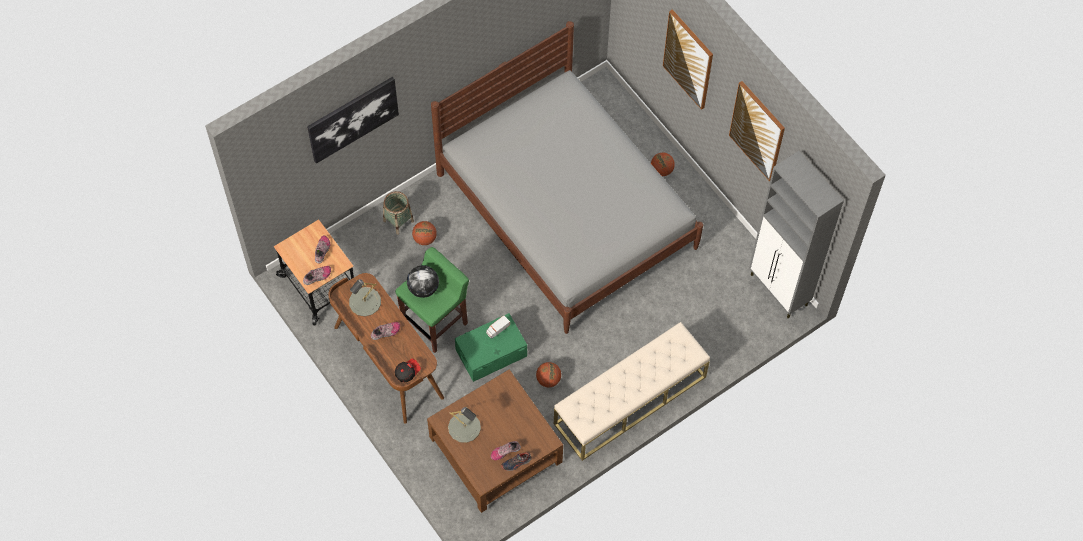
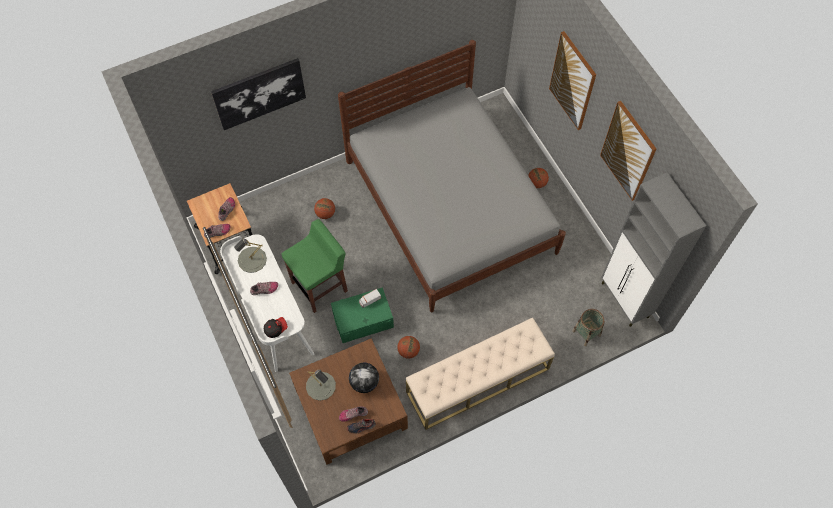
camera: 10 degrees right, 0 degrees up
brown desk [328,273,444,424] -> white desk [220,234,315,372]
basket [383,191,414,235] -> basket moved to [572,309,605,346]
globe [407,265,439,298] -> globe moved to [349,363,379,393]

